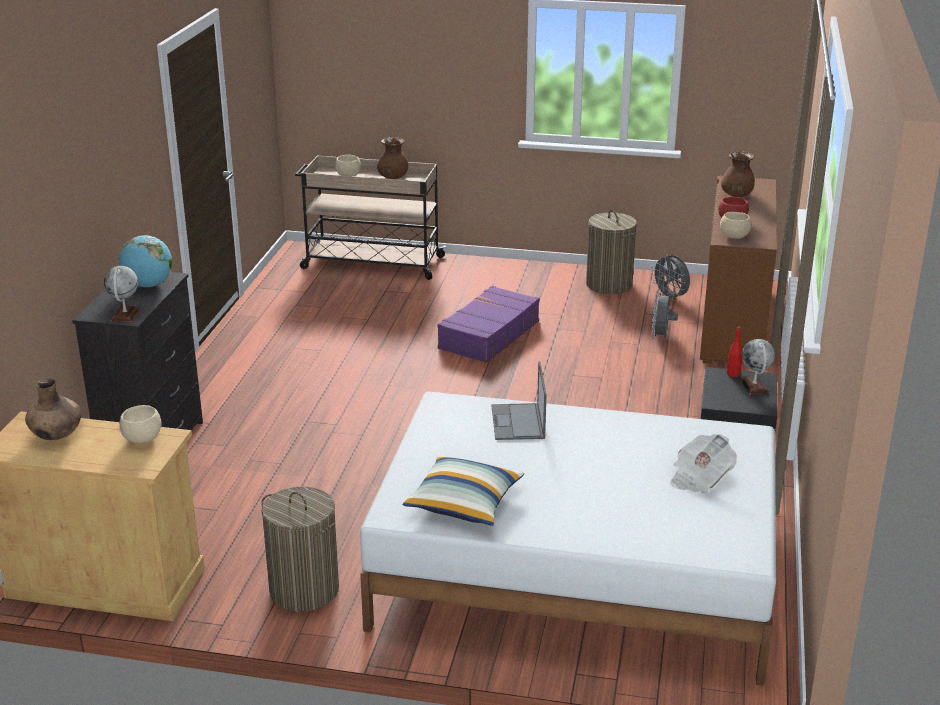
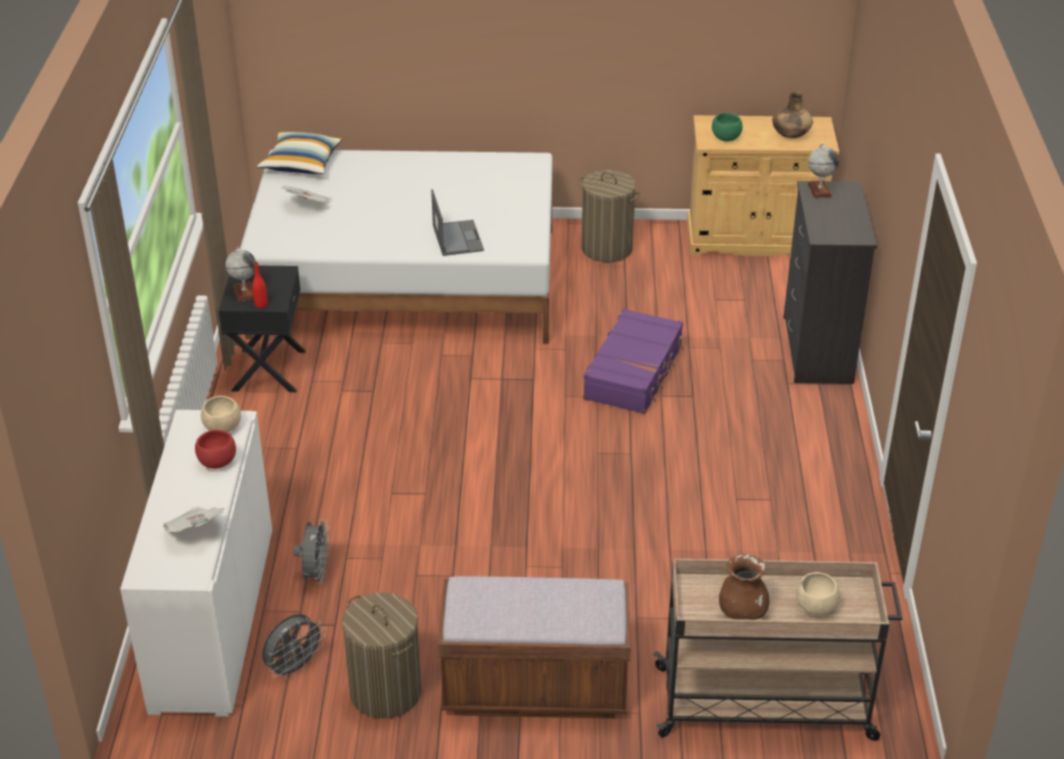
camera: 170 degrees right, 10 degrees up
globe [119,235,173,287] -> none
beige bowl [119,405,162,443] -> green bowl [712,113,742,142]
pillow [402,455,524,526] -> pillow moved to [257,132,343,174]
purple suitcase [438,286,540,363] -> purple suitcase moved to [583,308,684,414]
grey fan [651,255,690,301] -> grey fan turned 90 degrees clockwise [262,614,325,680]
brown cabinet [700,176,777,364] -> white cabinet [120,410,272,717]
brown vase [721,151,755,197] -> newspaper [163,507,224,532]
none -> brown bench [438,576,631,719]

